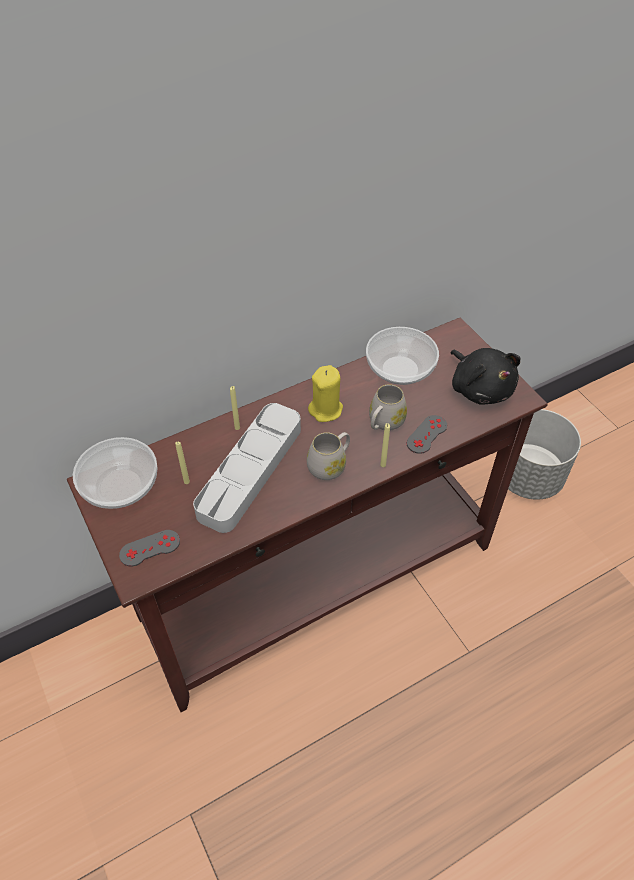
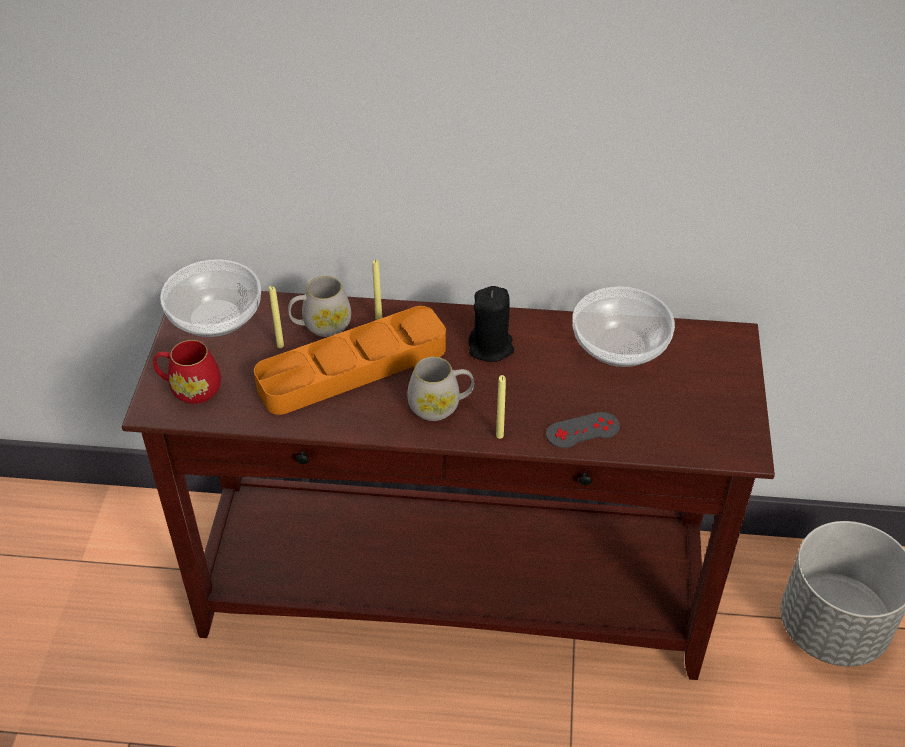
camera: 35 degrees right, 5 degrees down
grey game controller [119,530,180,566] -> red mug [153,340,221,404]
grey tray [193,403,301,533] -> orange tray [254,306,446,415]
yellow candle [308,365,343,422] -> black candle [468,286,514,362]
white mug [369,384,407,431] -> white mug moved to [288,276,351,337]
black plush toy [451,348,520,405] -> none

